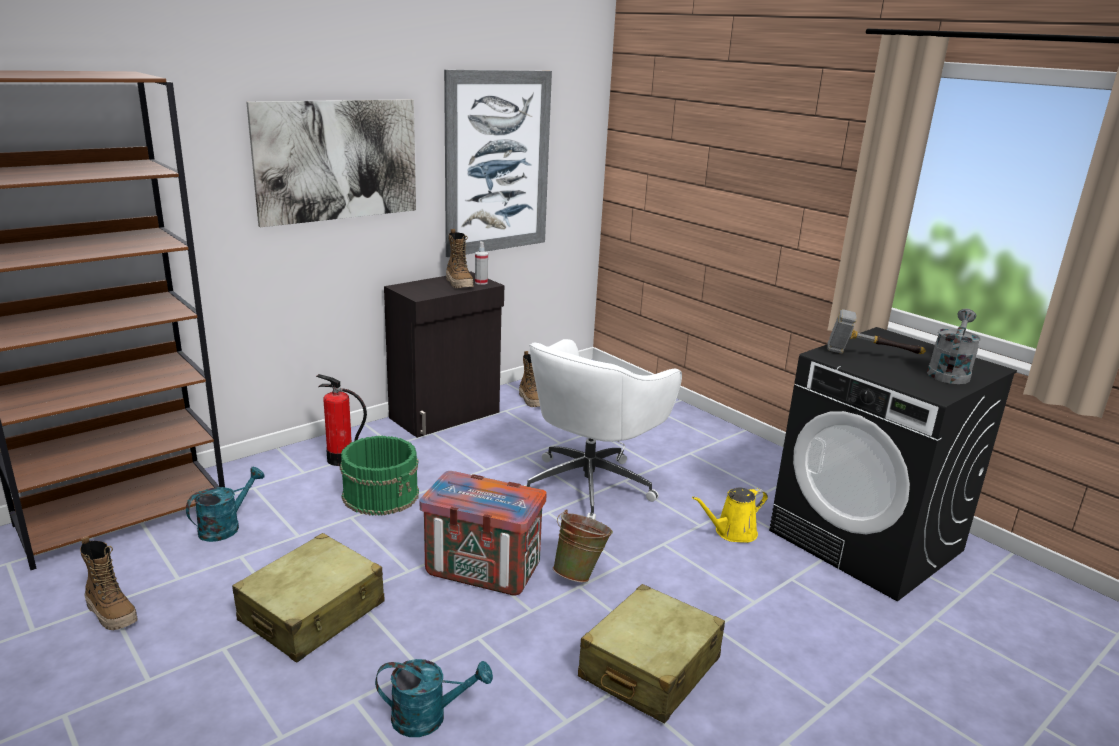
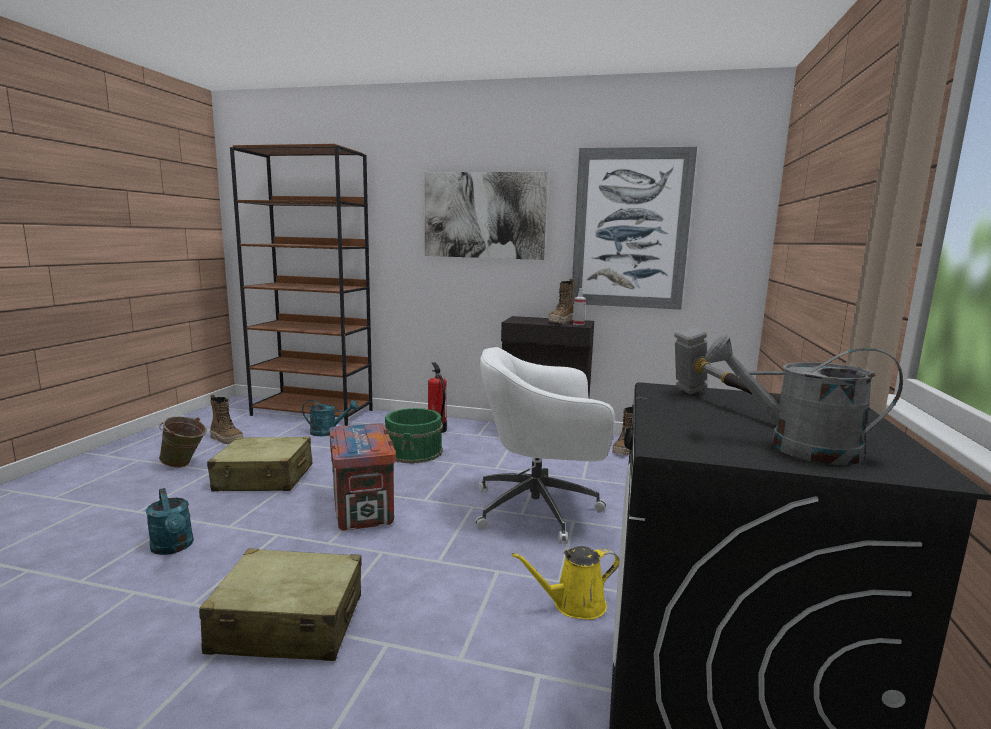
camera: 55 degrees right, 10 degrees down
boot [80,536,138,630] -> boot turned 60 degrees counterclockwise [210,395,243,444]
green bucket [553,509,613,582] -> green bucket moved to [159,416,207,468]
yellow watering can [692,488,768,543] -> yellow watering can turned 45 degrees counterclockwise [512,546,619,620]
grey watering can [927,309,981,384] -> grey watering can turned 150 degrees counterclockwise [705,335,903,465]

